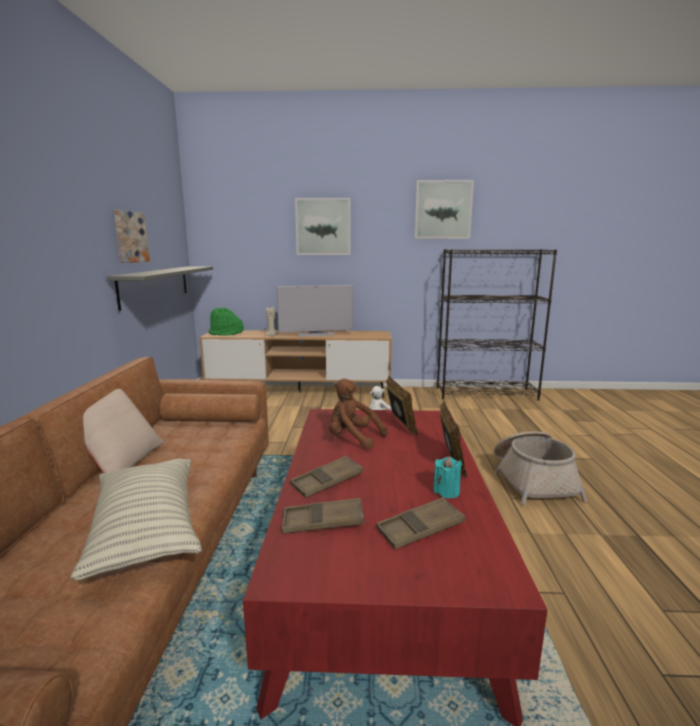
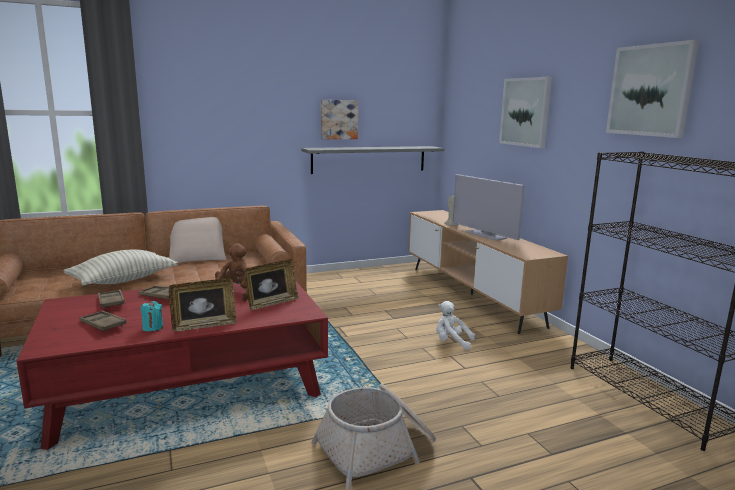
camera: 65 degrees right, 0 degrees up
green hat [208,308,243,336] -> none

